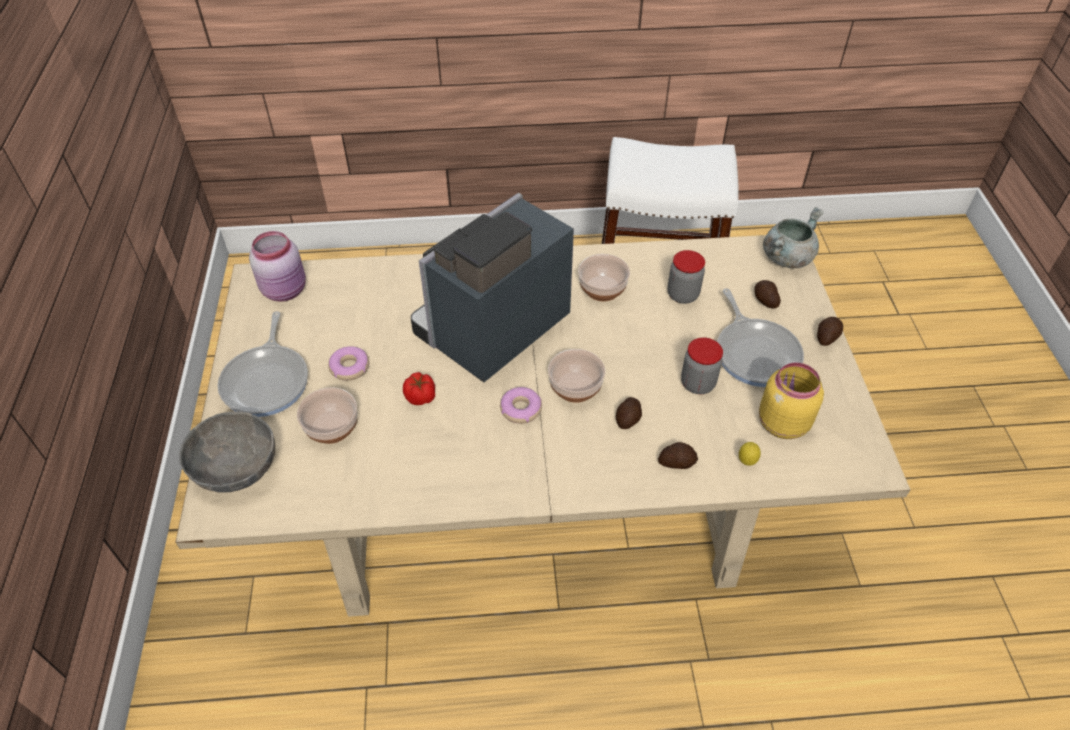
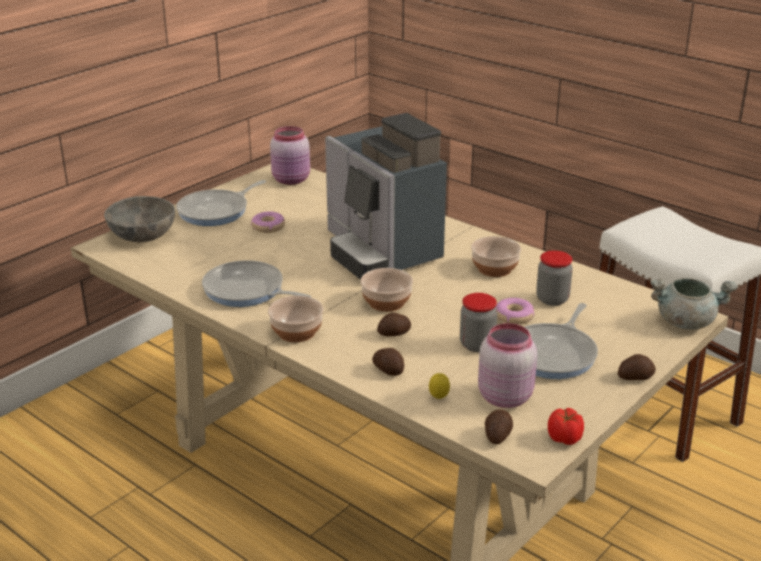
camera: 45 degrees right, 20 degrees down
bowl [297,387,357,444] -> bowl moved to [268,296,323,342]
tomato [403,372,435,405] -> tomato moved to [548,408,584,445]
coffee machine [411,193,574,383] -> coffee machine turned 120 degrees counterclockwise [325,113,447,280]
donut [500,387,542,424] -> donut moved to [496,298,535,325]
potato [754,280,781,308] -> potato moved to [485,409,513,444]
yellow jar [759,363,824,439] -> pink jar [478,323,537,408]
none -> frying pan [202,260,311,307]

